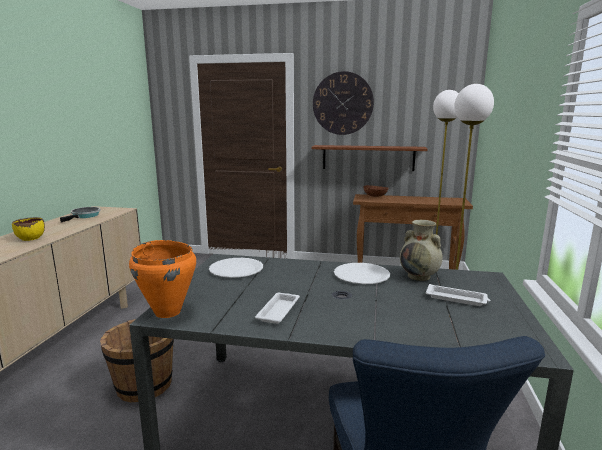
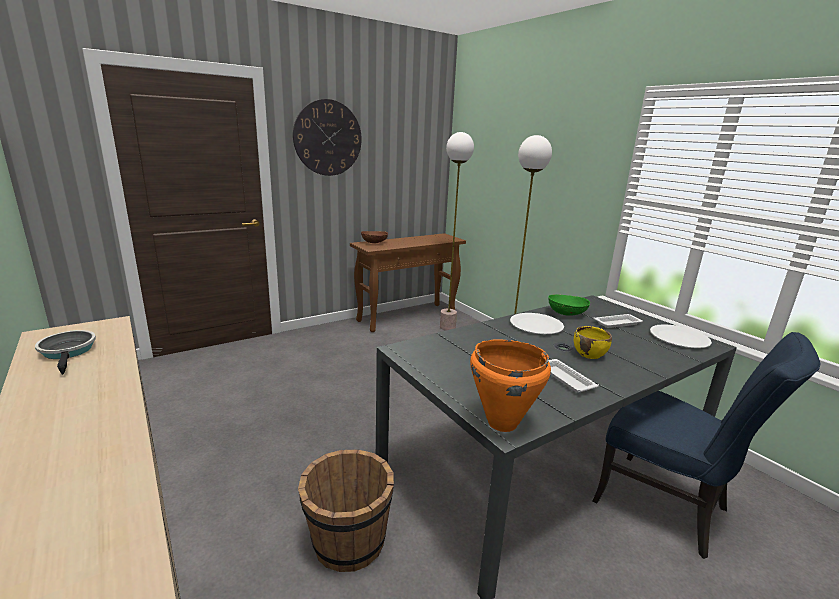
camera: 45 degrees left, 5 degrees up
yellow bowl [12,217,45,241] -> yellow bowl moved to [574,326,612,359]
white plate [209,258,263,278] -> white plate moved to [650,324,712,348]
brown shelf [312,145,427,171] -> none
beige vase [400,220,443,281] -> green bowl [548,294,590,316]

